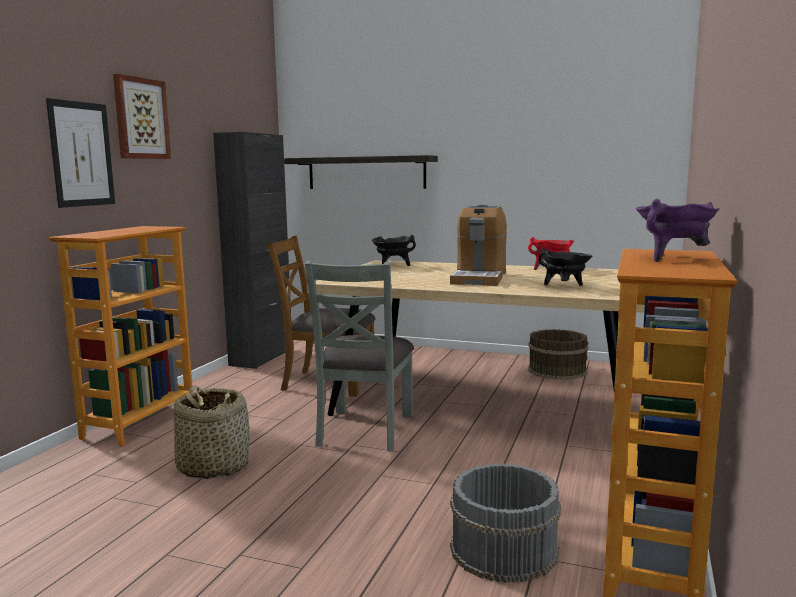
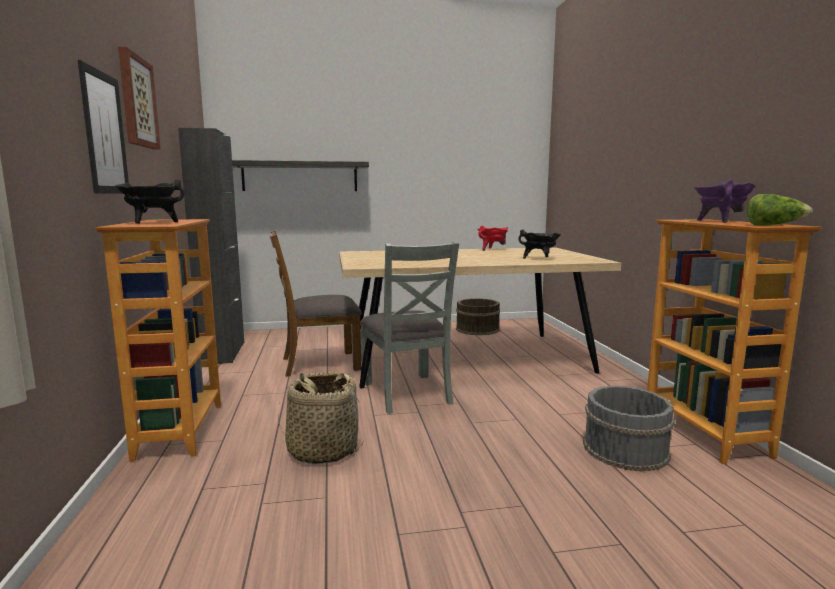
camera: 30 degrees left, 0 degrees up
black cooking pot [372,235,416,266] -> black cooking pot moved to [115,179,184,224]
coffee machine [450,205,507,286] -> none
none -> lettuce [747,194,813,226]

